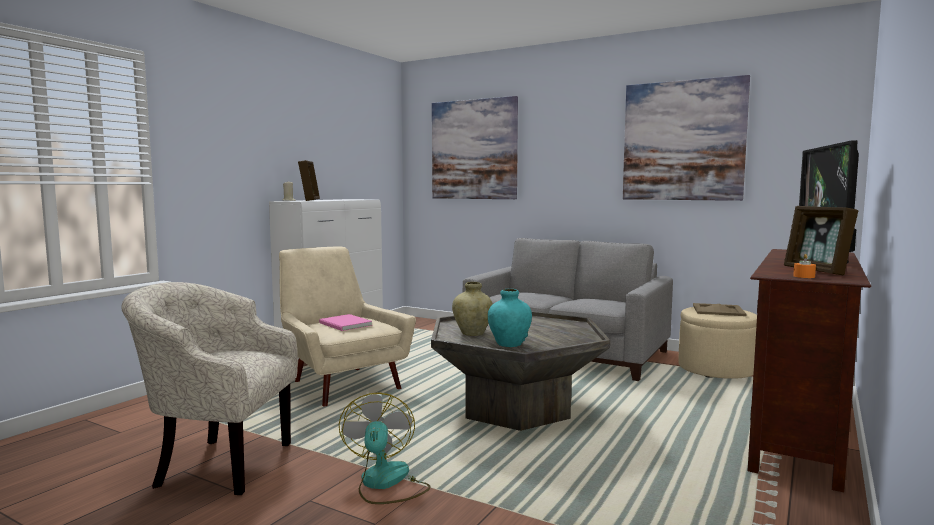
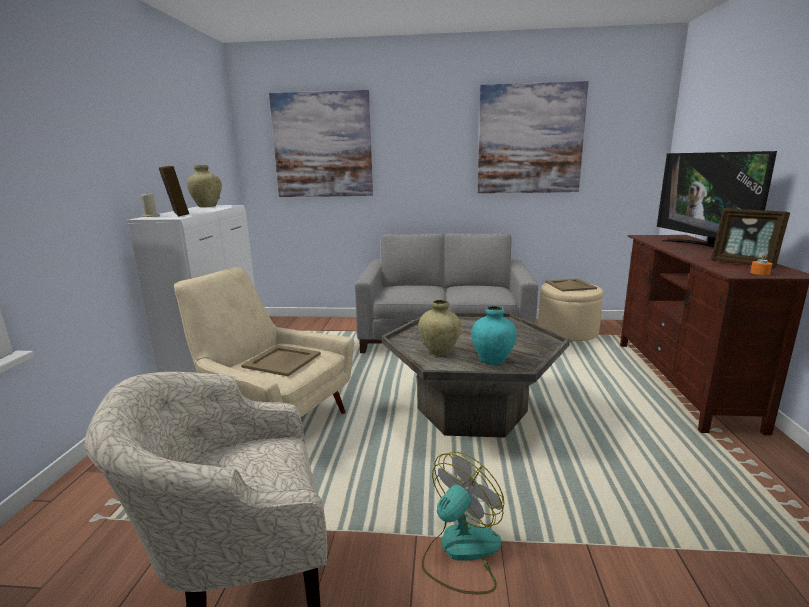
camera: 25 degrees left, 10 degrees up
pink book [319,314,372,331] -> beige tray [241,345,321,376]
fan [339,392,431,504] -> fan turned 75 degrees clockwise [422,452,504,594]
none -> beige vase [187,165,222,207]

